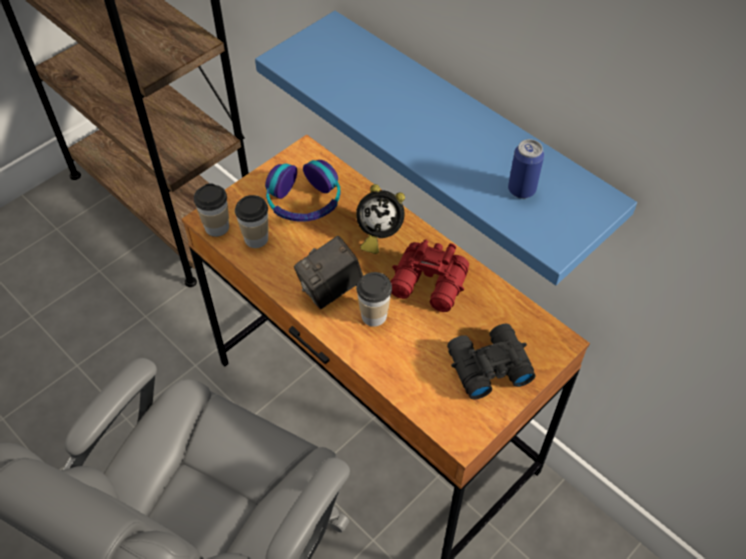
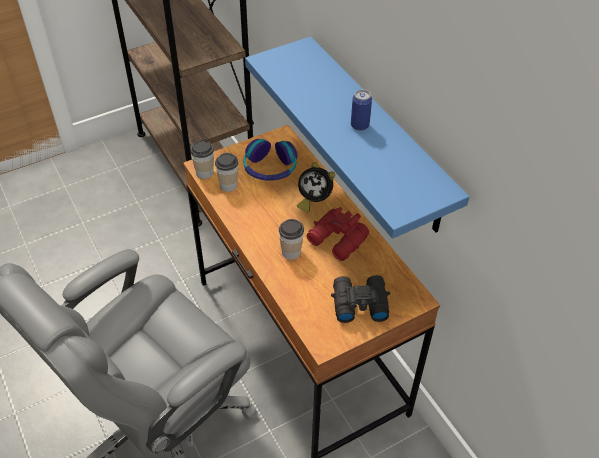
camera: 15 degrees right, 5 degrees down
camera [294,236,363,309] -> none
can [508,139,544,199] -> can moved to [351,90,372,131]

